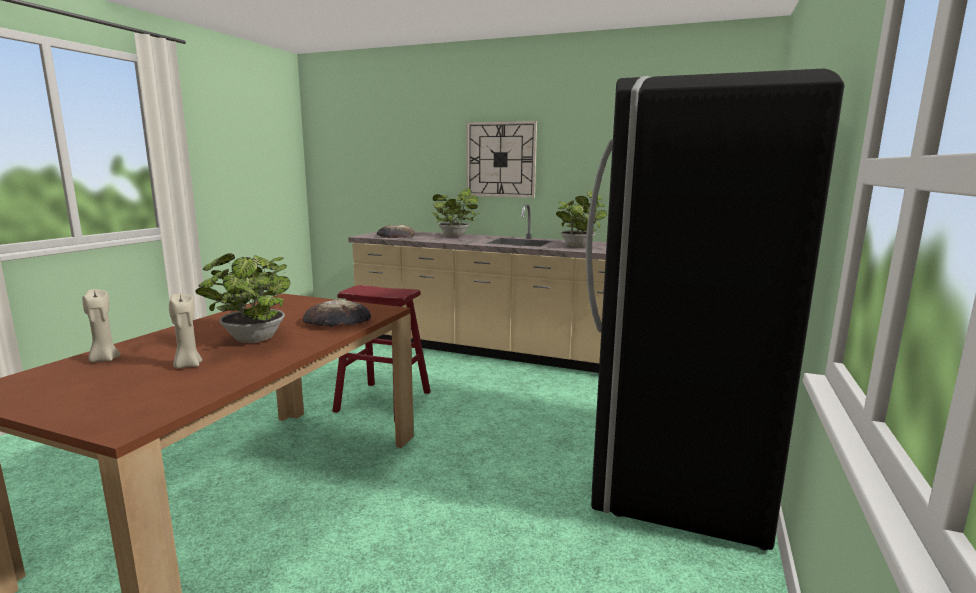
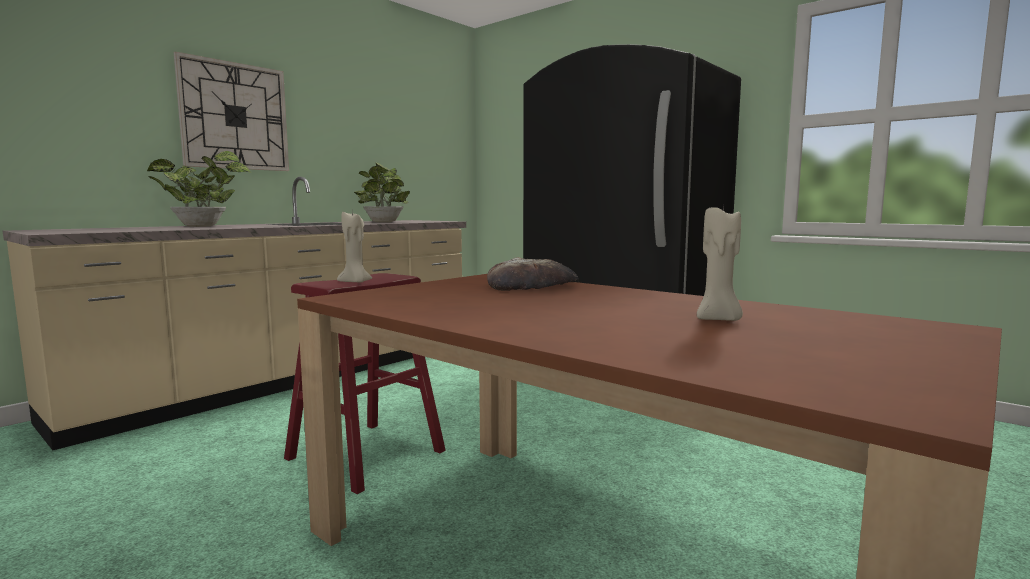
camera: 70 degrees left, 5 degrees down
beige candle [82,289,120,362] -> beige candle moved to [337,211,372,283]
potted plant [195,253,290,343] -> none
bread [377,225,415,238] -> none

